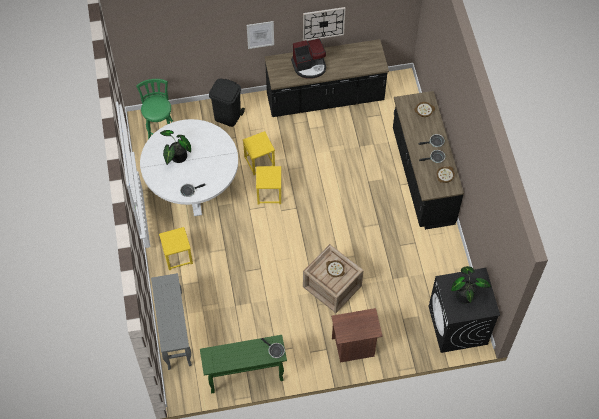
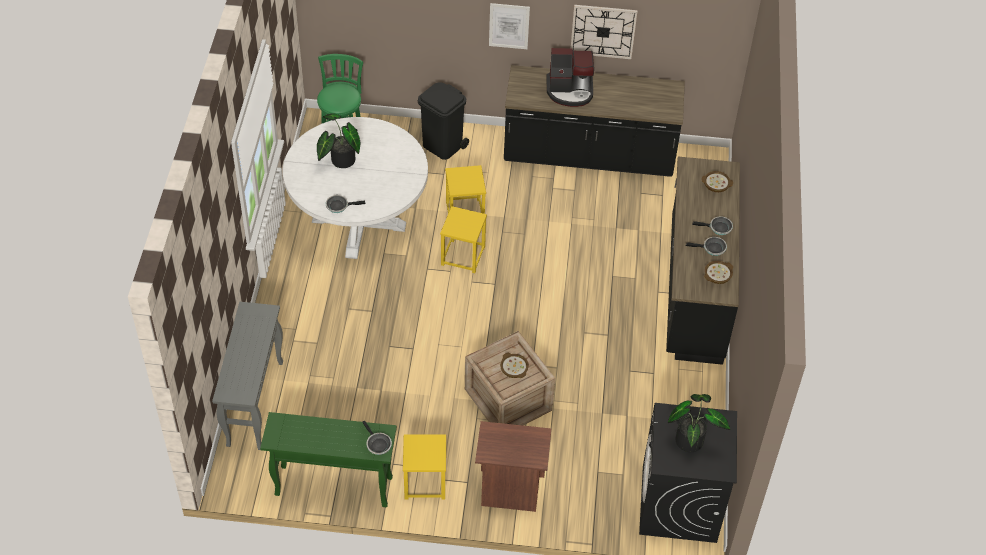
camera: 15 degrees right, 10 degrees down
yellow stool [159,227,193,270] -> yellow stool moved to [403,434,446,499]

